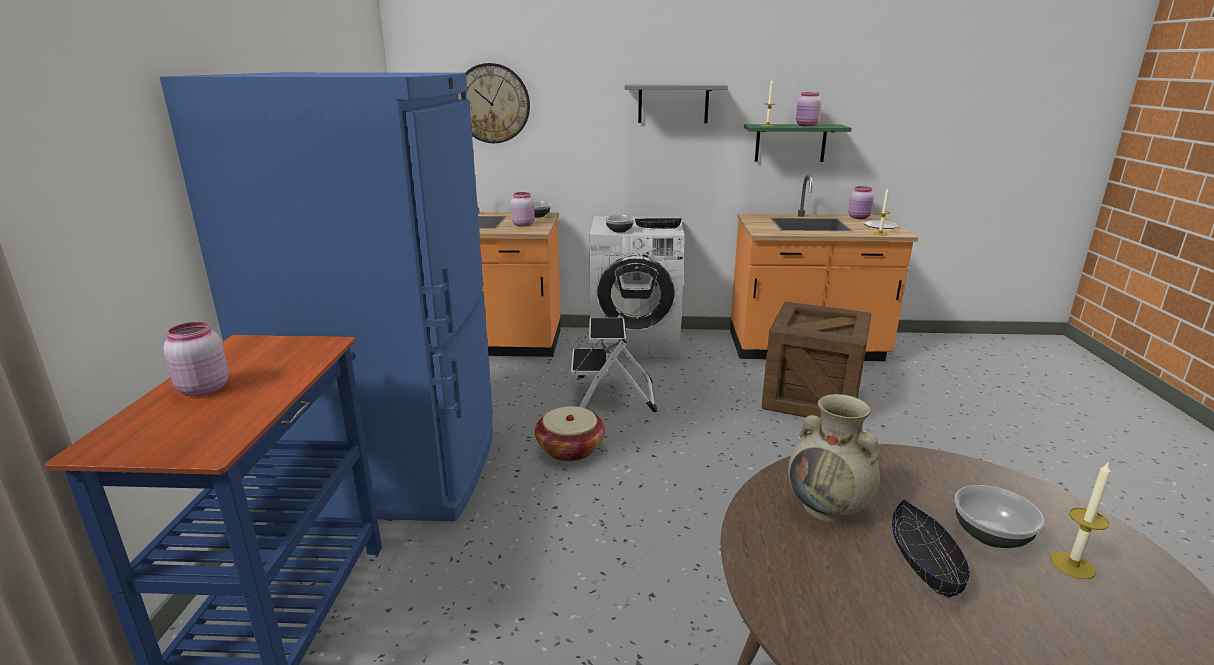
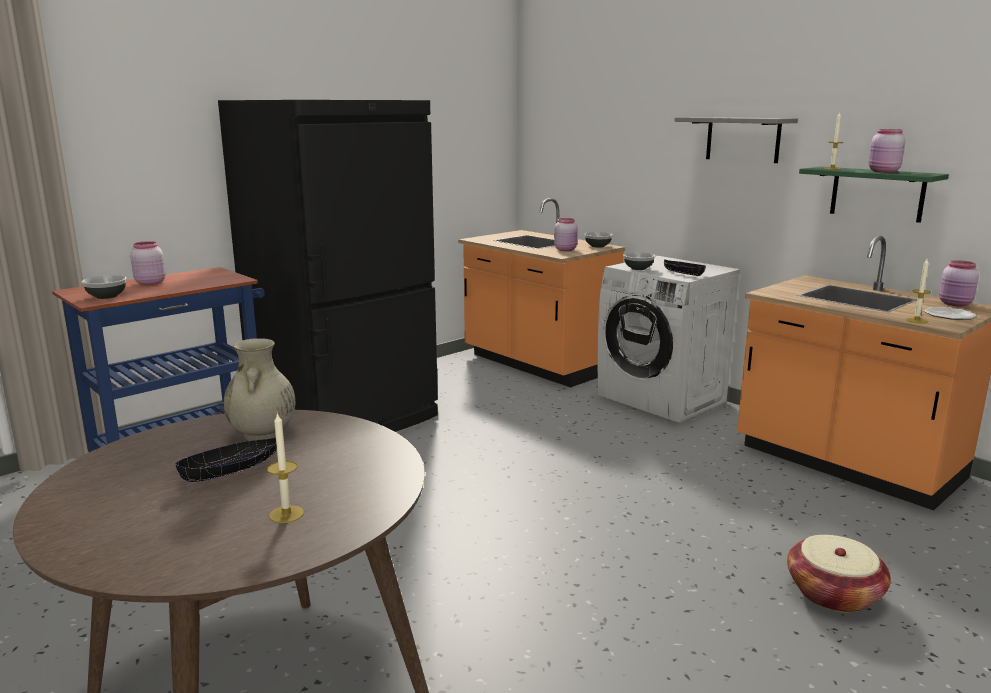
camera: 45 degrees right, 5 degrees down
blue fridge [160,73,493,521] -> black fridge [218,100,438,432]
wall clock [457,63,530,143] -> none
basket [535,406,605,461] -> basket moved to [787,535,891,613]
step ladder [571,313,657,412] -> none
crate [761,302,871,418] -> none
bowl [955,485,1044,548] -> bowl moved to [82,275,127,299]

